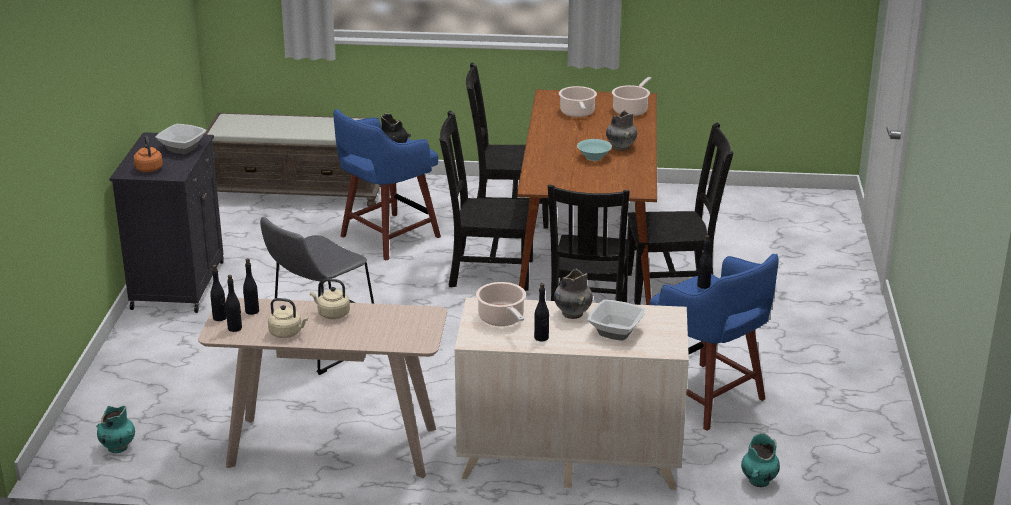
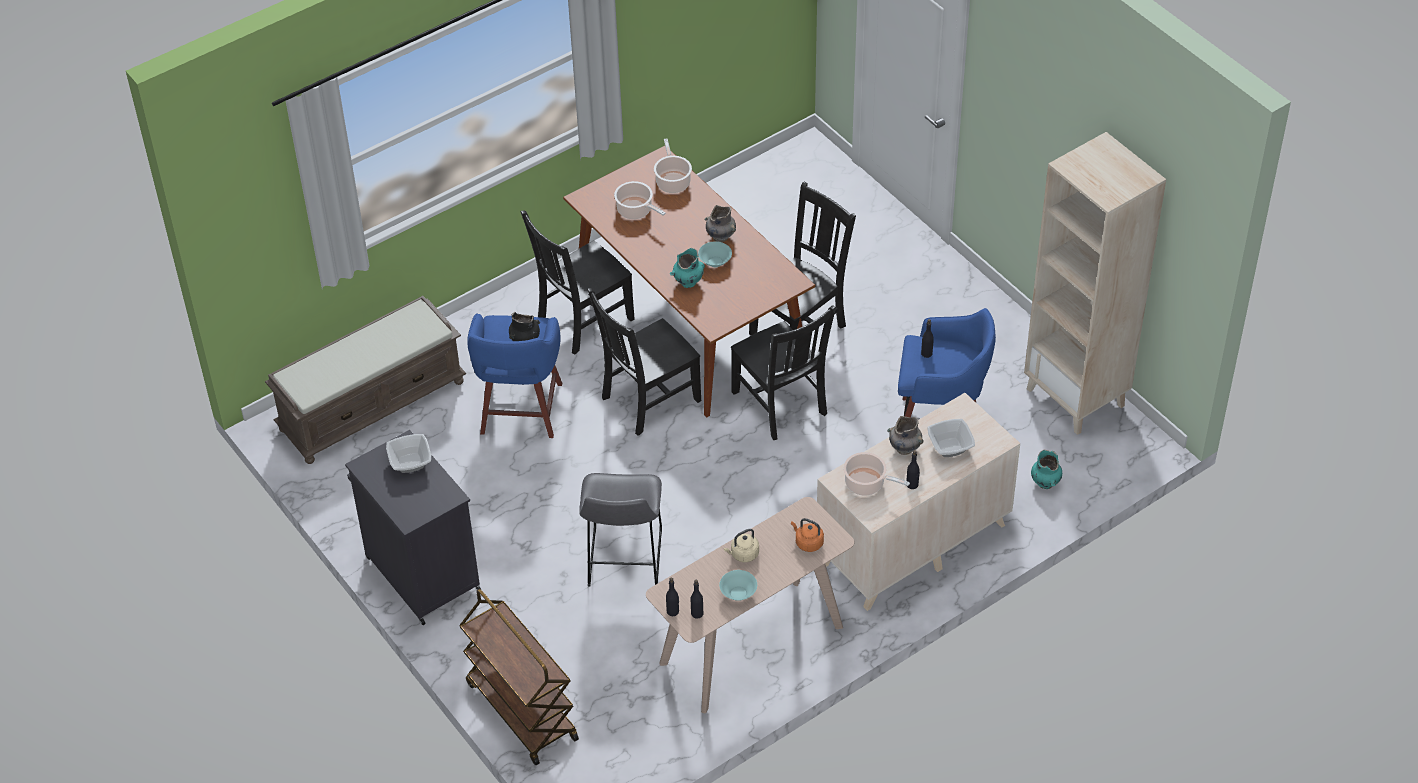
camera: 40 degrees left, 20 degrees up
turquoise vase [96,406,135,453] -> turquoise vase moved to [670,248,705,288]
orange kettle [134,136,163,172] -> orange kettle moved to [791,518,824,552]
black bottle [243,258,259,315] -> none
beige kettle [268,298,308,338] -> turquoise bowl [719,570,757,601]
none -> brown cart [459,589,579,765]
none -> beige bookcase [1024,132,1166,435]

